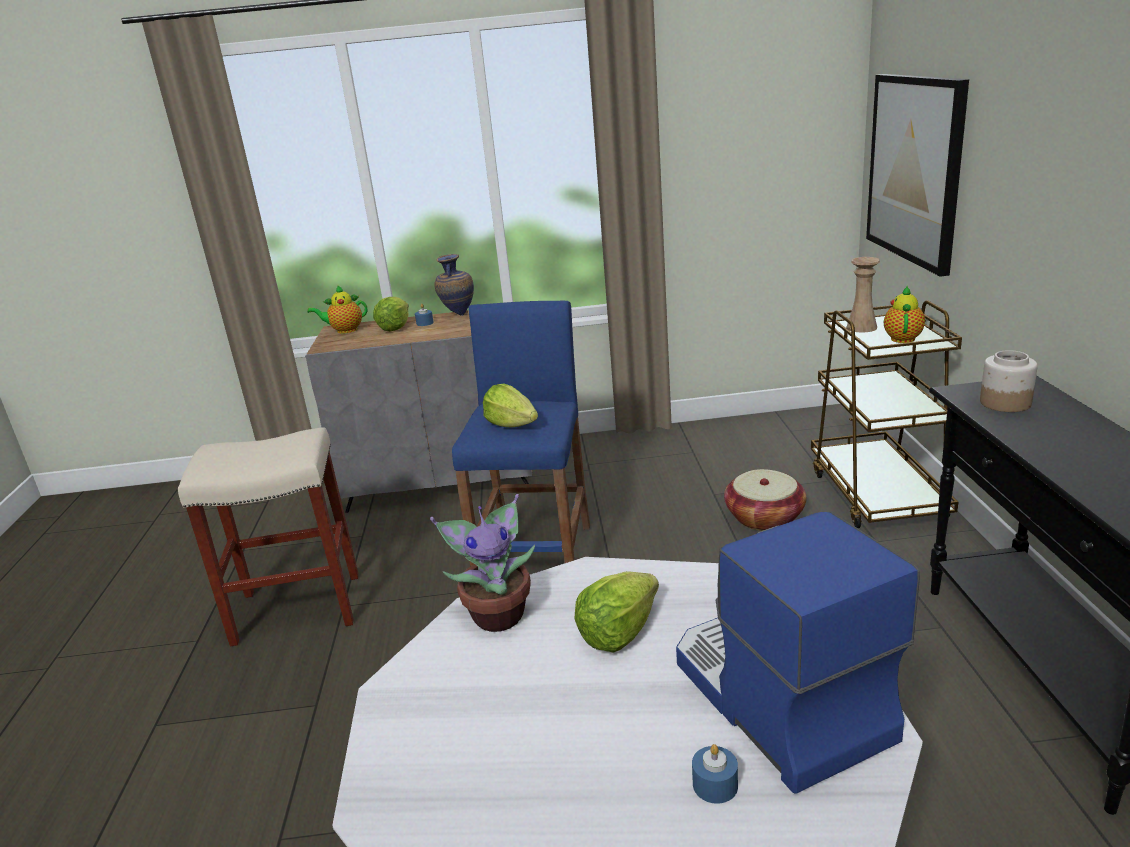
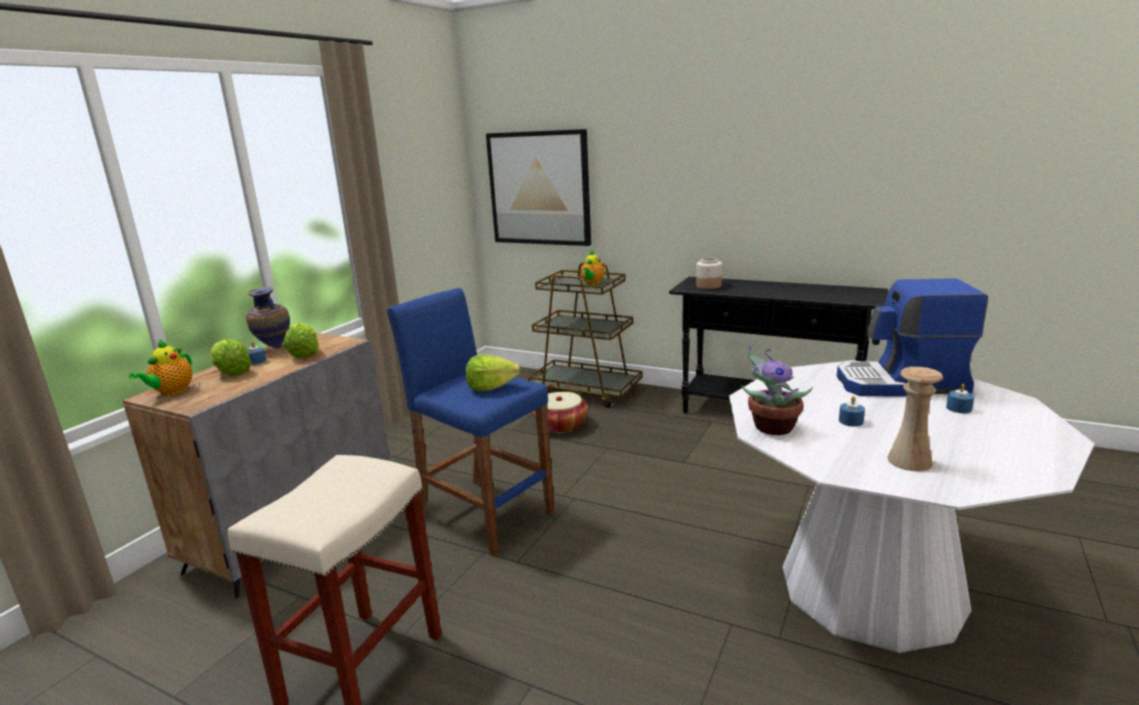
camera: 60 degrees left, 5 degrees down
lettuce [574,571,659,653] -> lettuce moved to [284,323,319,359]
beige vase [846,257,880,333] -> beige vase moved to [887,367,943,471]
teapot [884,286,925,343] -> teapot turned 120 degrees counterclockwise [581,250,605,285]
none -> blue candle [839,396,865,427]

